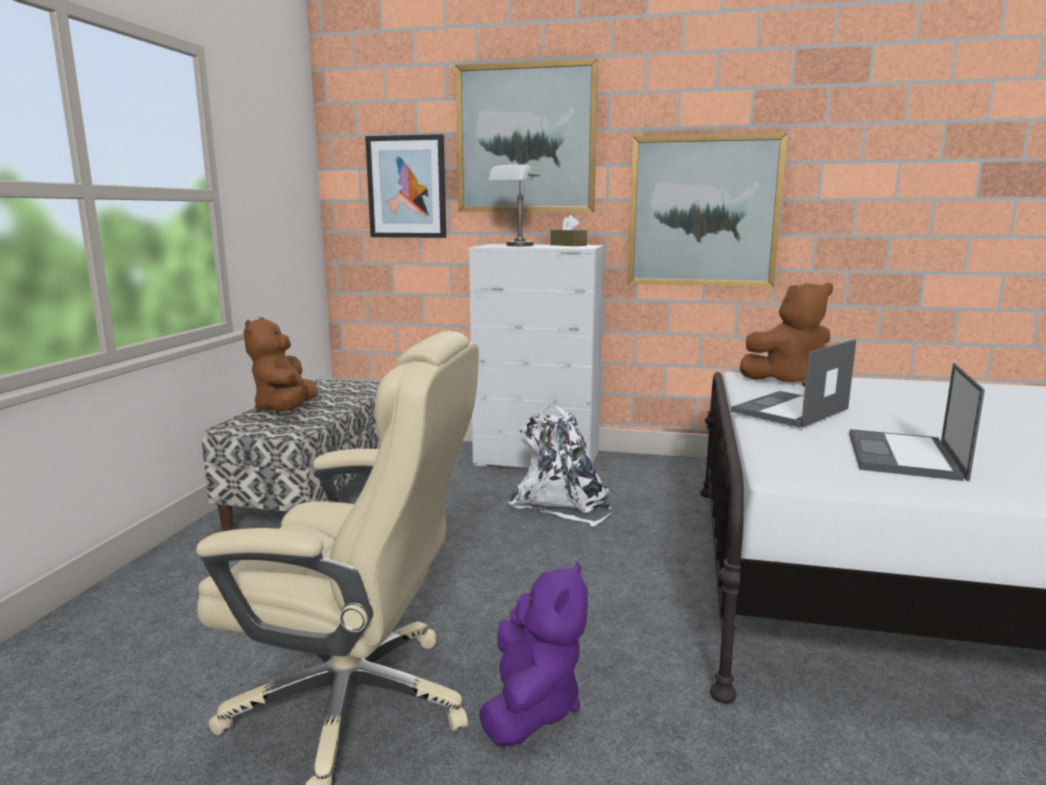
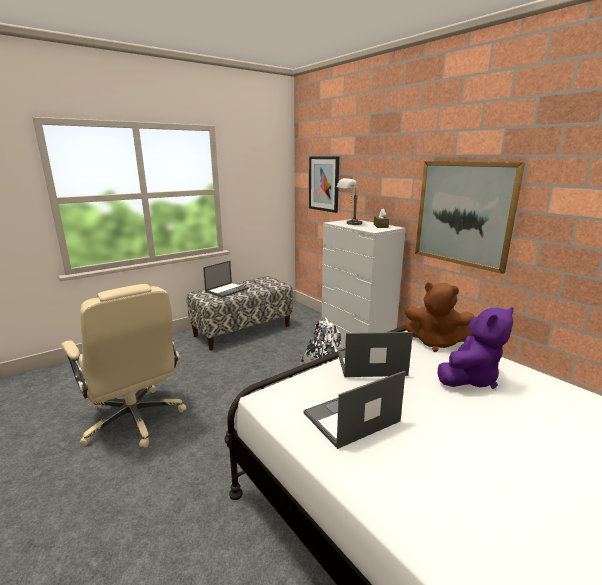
camera: 40 degrees right, 5 degrees up
brown plush toy [243,317,318,411] -> laptop [203,261,249,298]
picture [455,58,598,212] -> none
purple plush toy [479,561,588,747] -> purple plush toy moved to [437,307,513,389]

